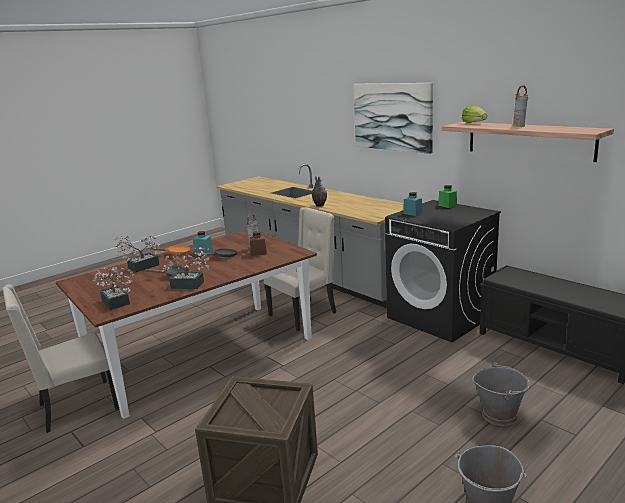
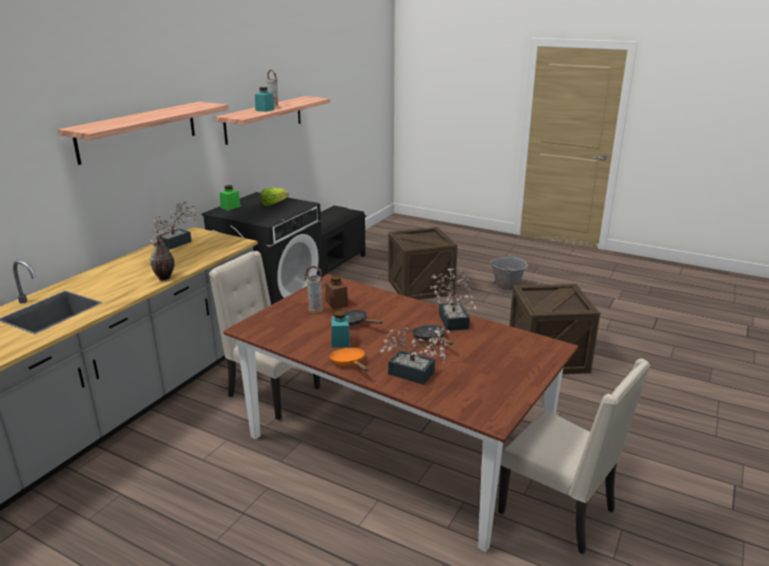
camera: 110 degrees left, 5 degrees up
potted plant [92,267,134,310] -> potted plant moved to [152,202,197,250]
picture [353,83,433,154] -> shelf [58,102,229,165]
turquoise jar [403,192,423,216] -> turquoise jar moved to [255,87,275,112]
lettuce [462,105,487,123] -> lettuce moved to [260,188,289,206]
grey bucket [472,362,530,426] -> crate [388,227,458,300]

